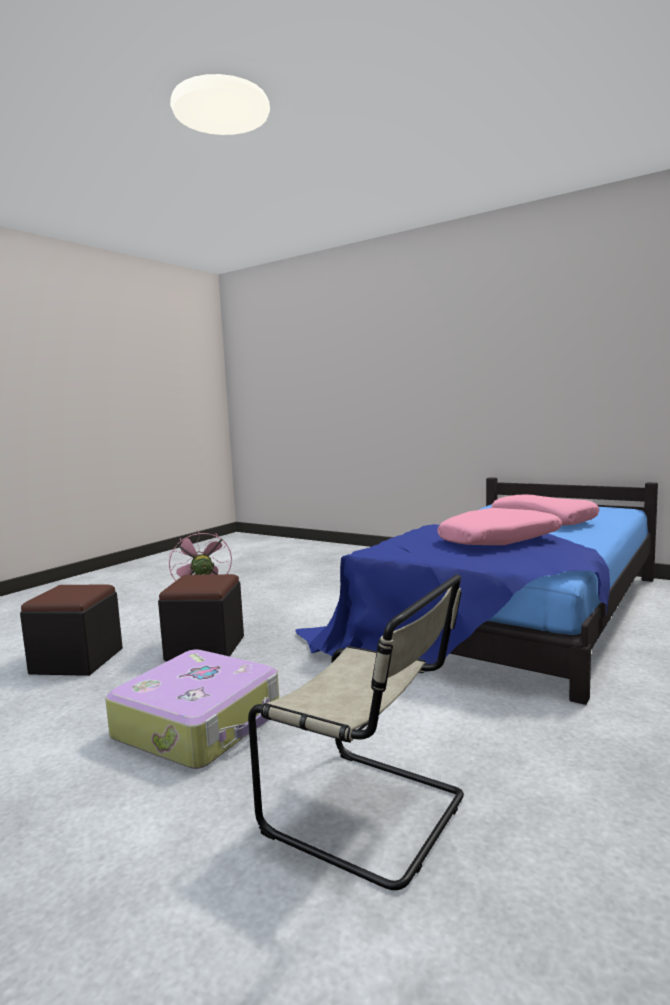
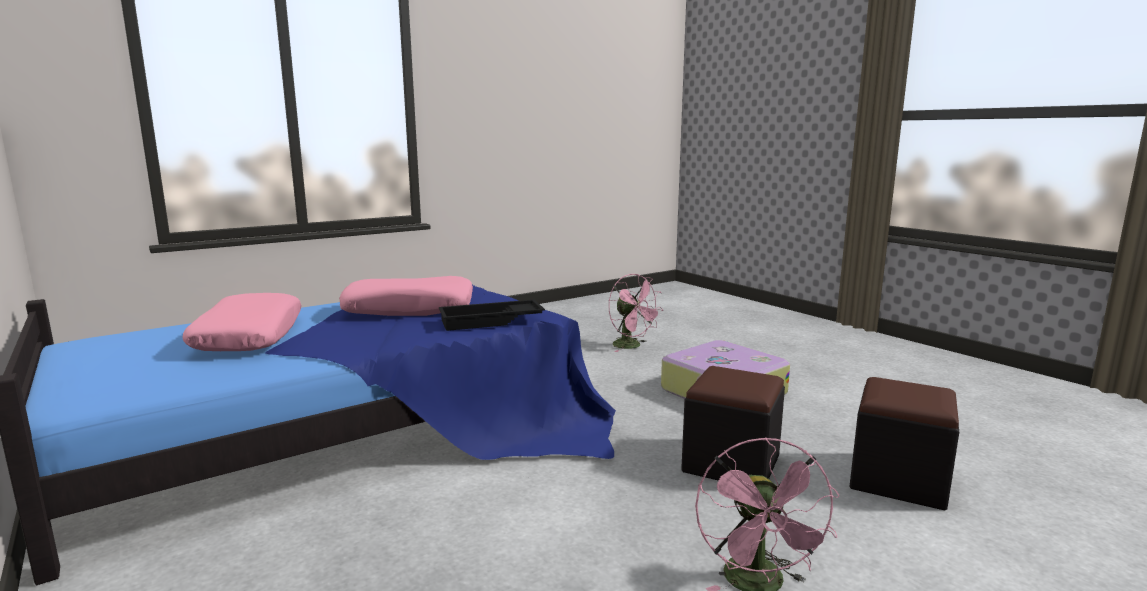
camera: 160 degrees left, 5 degrees up
beige chair [248,574,464,890] -> pink fan [608,274,663,352]
none -> black tray [439,300,545,331]

